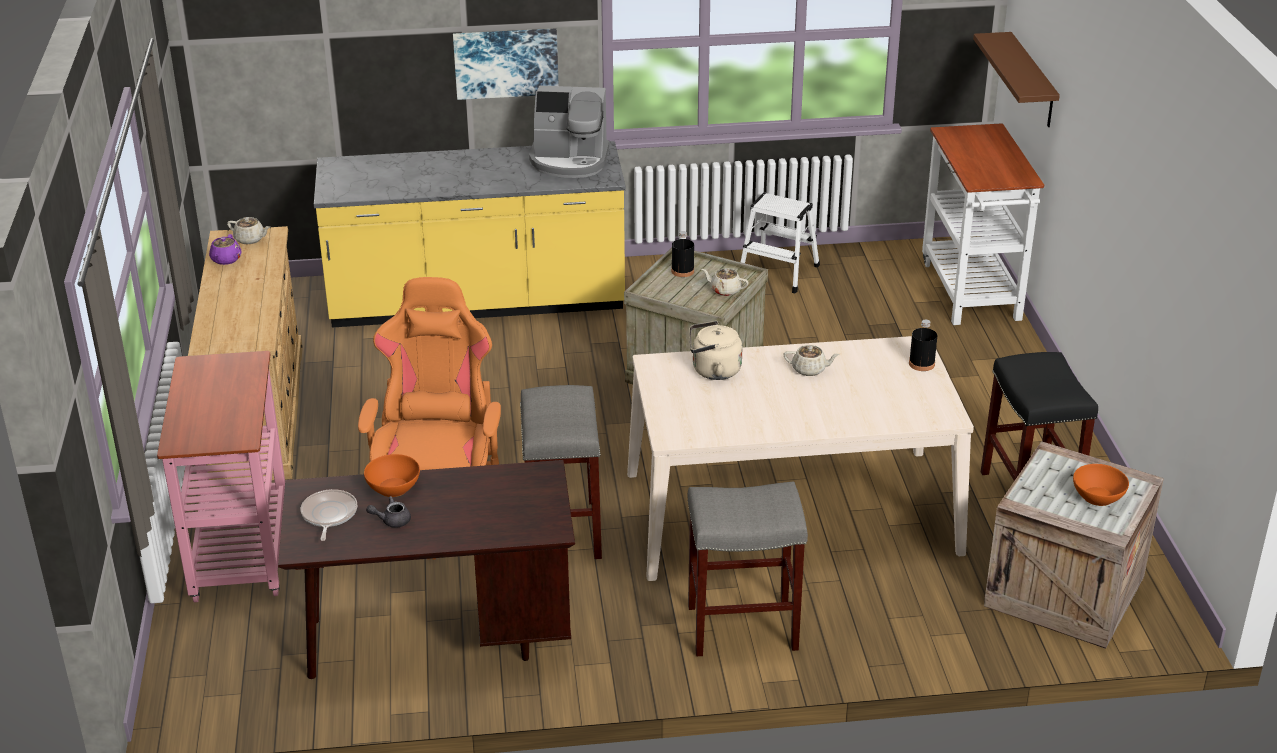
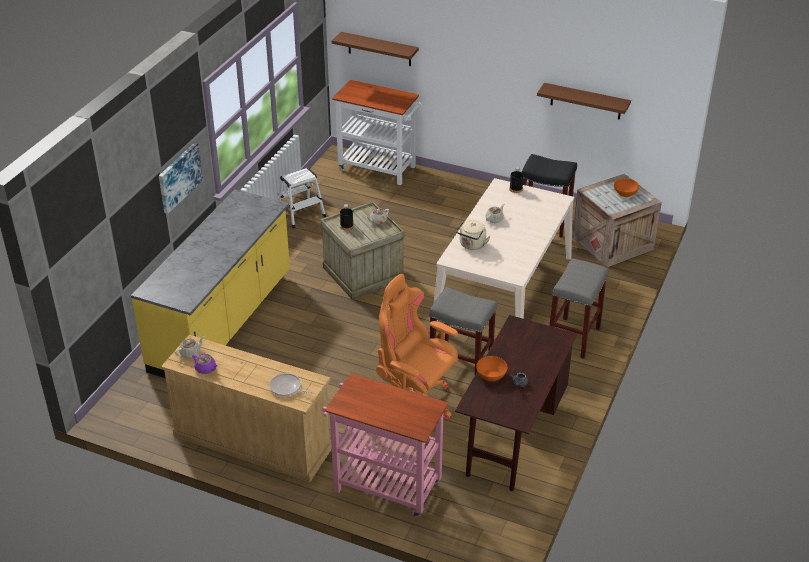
camera: 60 degrees left, 5 degrees up
frying pan [301,489,357,541] -> frying pan moved to [269,373,313,396]
coffee machine [529,86,609,178] -> none
none -> brown shelf [537,83,631,120]

